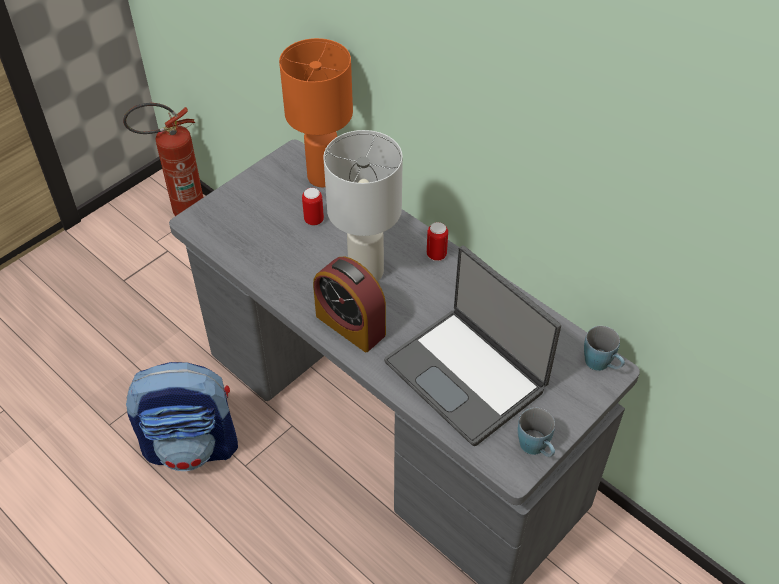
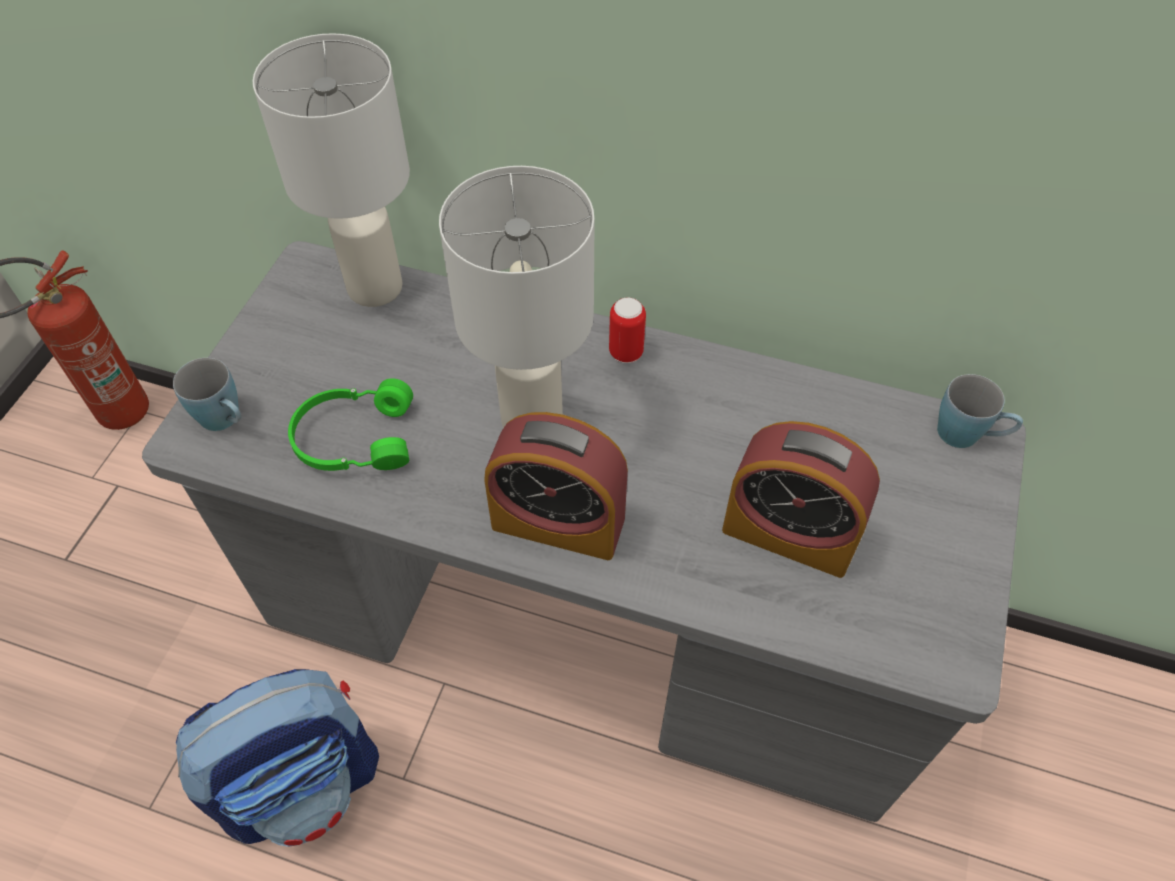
camera: 25 degrees left, 5 degrees up
orange table lamp [279,38,353,188] -> white table lamp [253,33,410,307]
can [302,188,324,225] -> none
laptop [384,246,561,446] -> alarm clock [722,421,880,578]
blue mug [518,408,555,457] -> blue mug moved to [173,358,242,431]
none -> green headphones [288,378,413,471]

